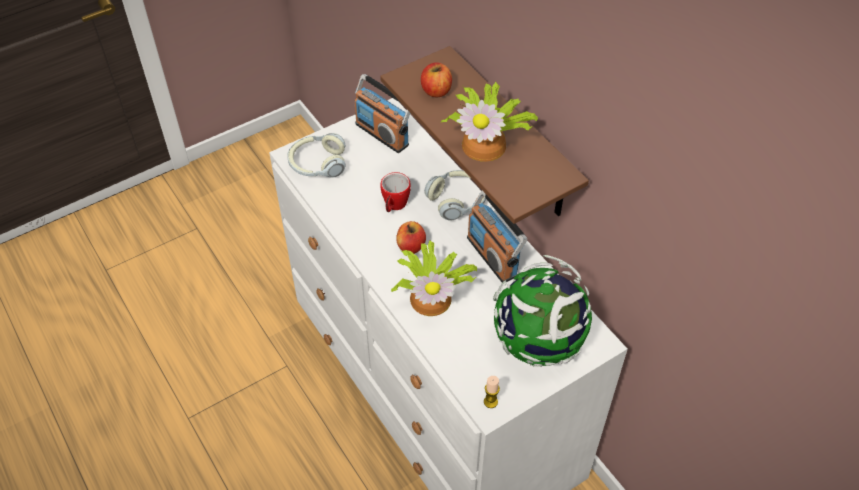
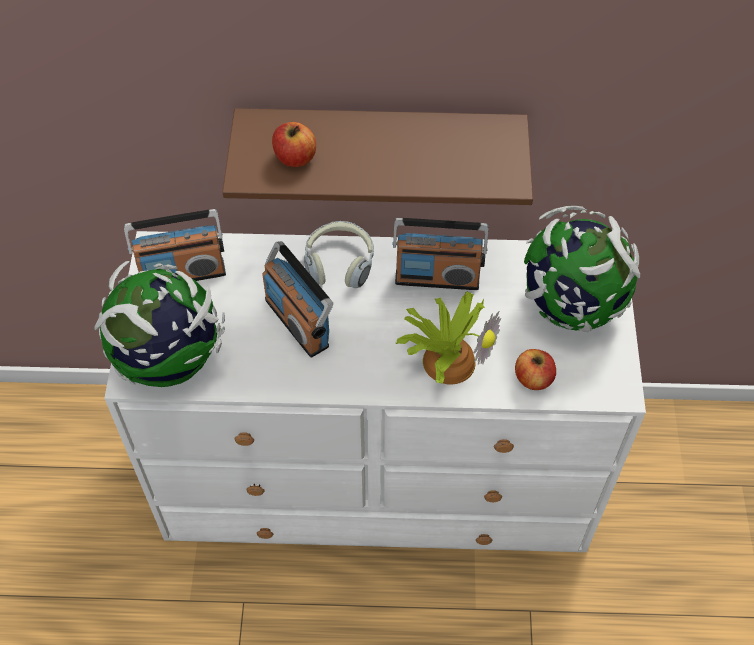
camera: 55 degrees left, 5 degrees up
headphones [287,133,346,178] -> globe [94,261,225,387]
mug [380,172,411,212] -> radio [262,241,333,357]
apple [396,221,426,254] -> apple moved to [515,349,556,390]
potted plant [441,82,538,162] -> none
candle [484,376,500,408] -> none

